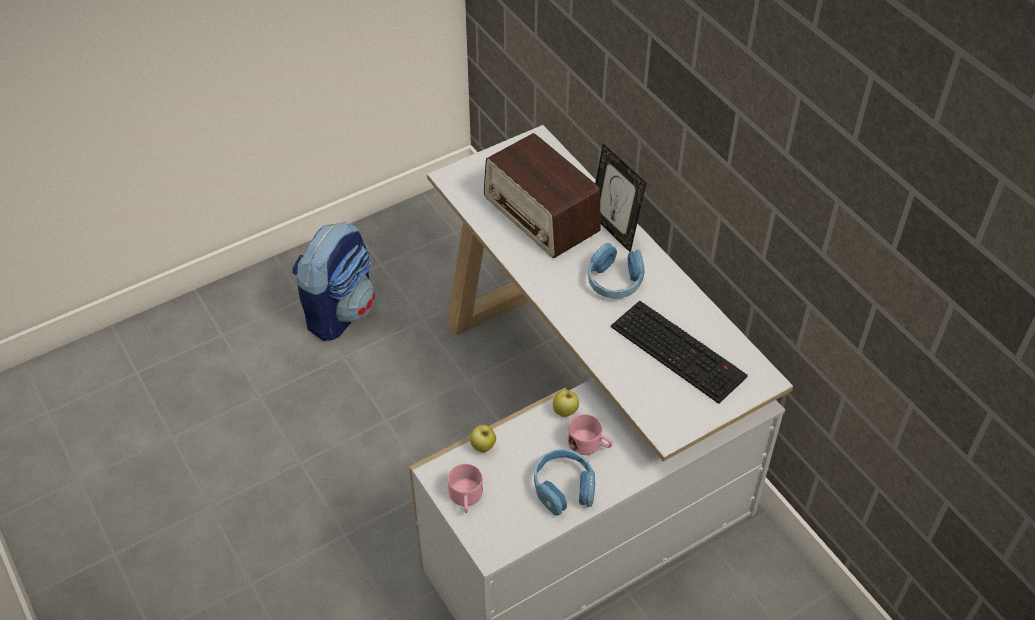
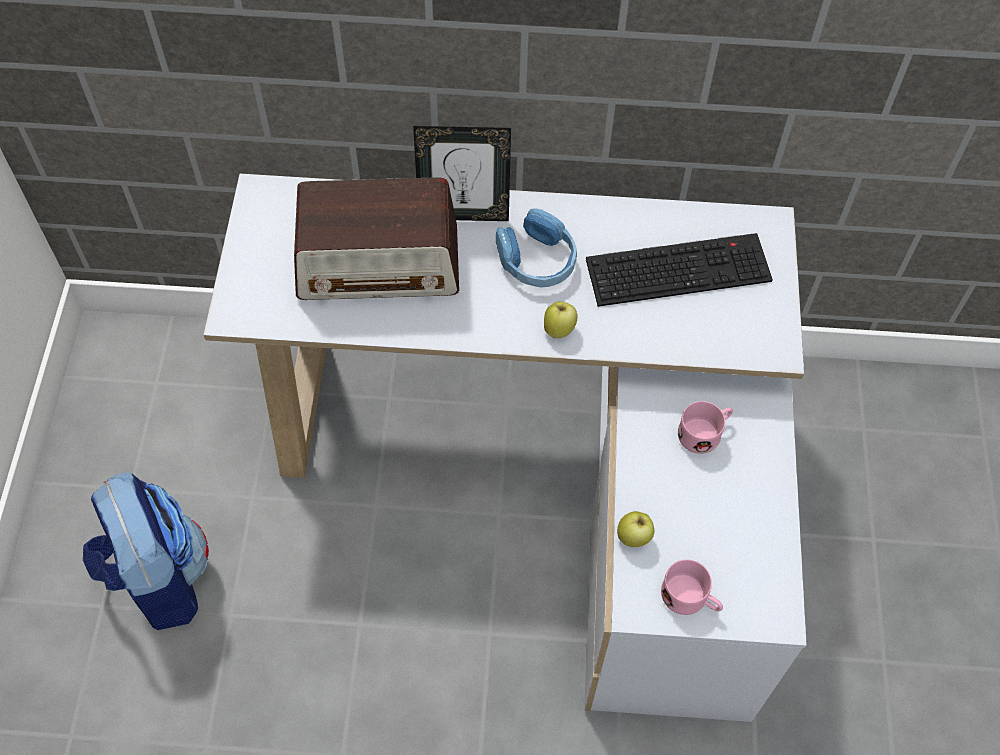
camera: 55 degrees left, 10 degrees up
blue headphones [534,449,595,516] -> none
apple [553,390,579,417] -> apple moved to [544,302,577,339]

